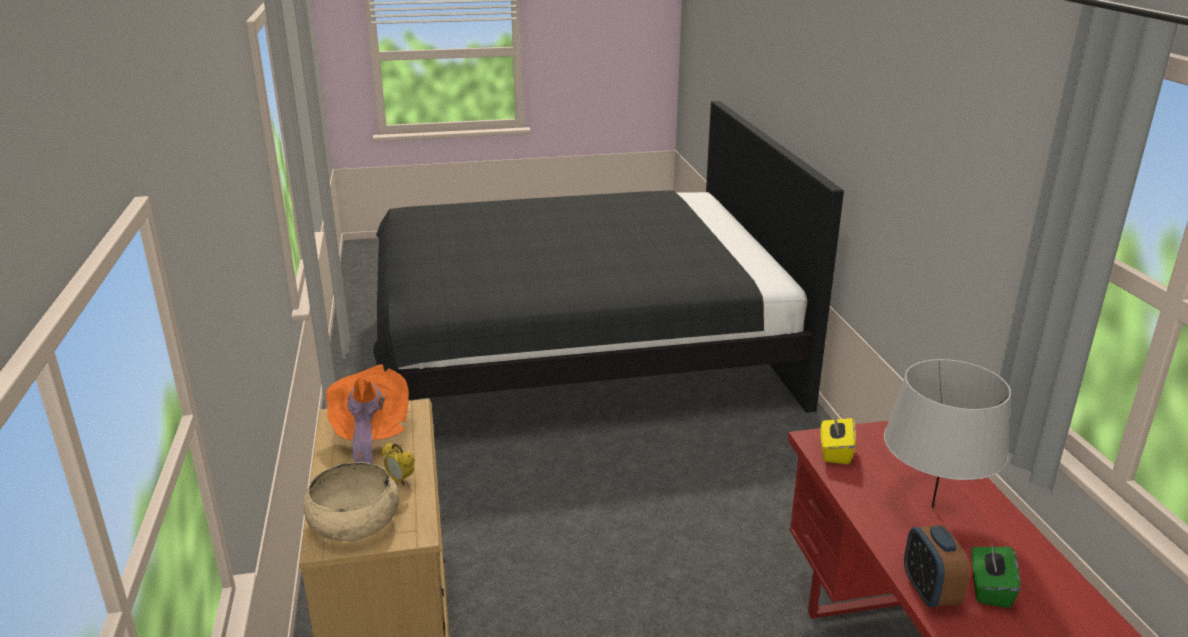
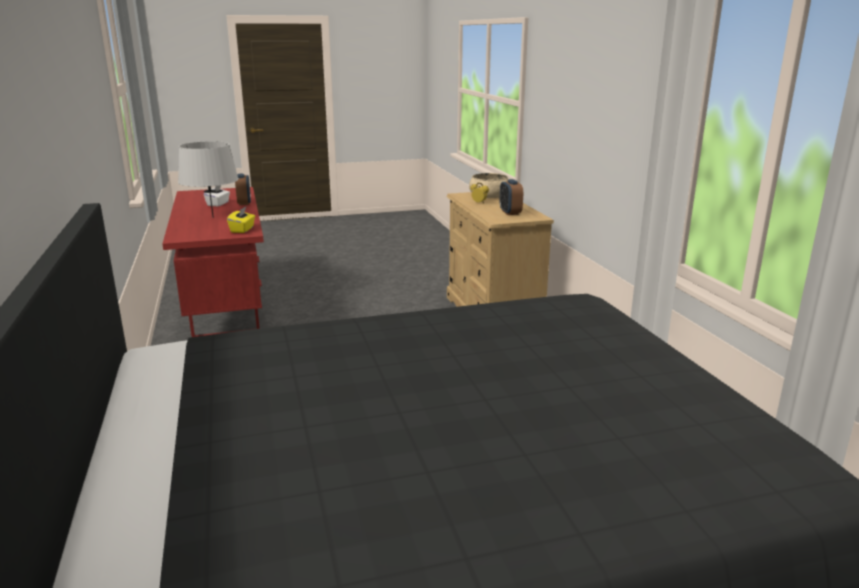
camera: 175 degrees right, 5 degrees down
orange hat [326,364,409,463] -> alarm clock [500,179,523,215]
green tissue box [971,545,1020,608] -> white tissue box [204,185,230,206]

